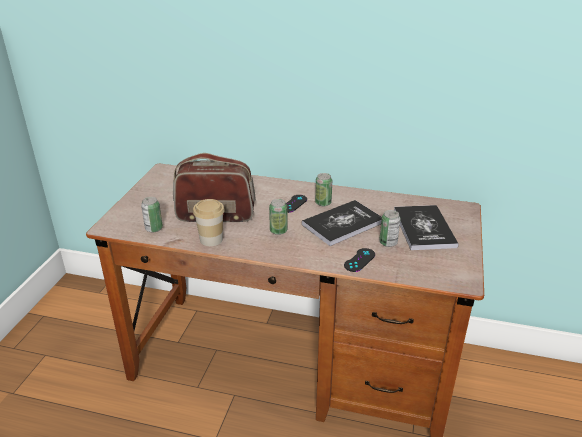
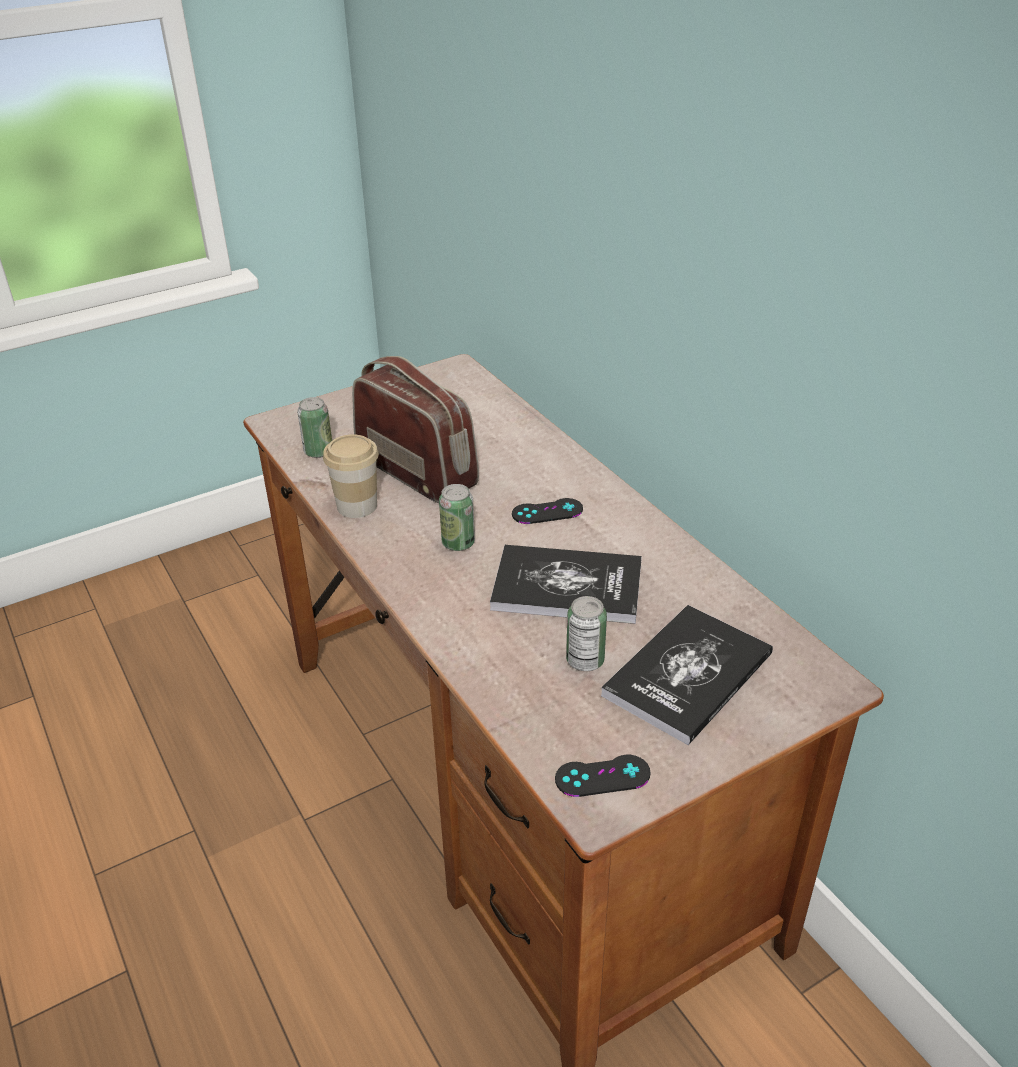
camera: 45 degrees right, 5 degrees up
can [315,173,332,206] -> none
black game controller [344,248,375,272] -> black game controller moved to [555,755,651,797]

